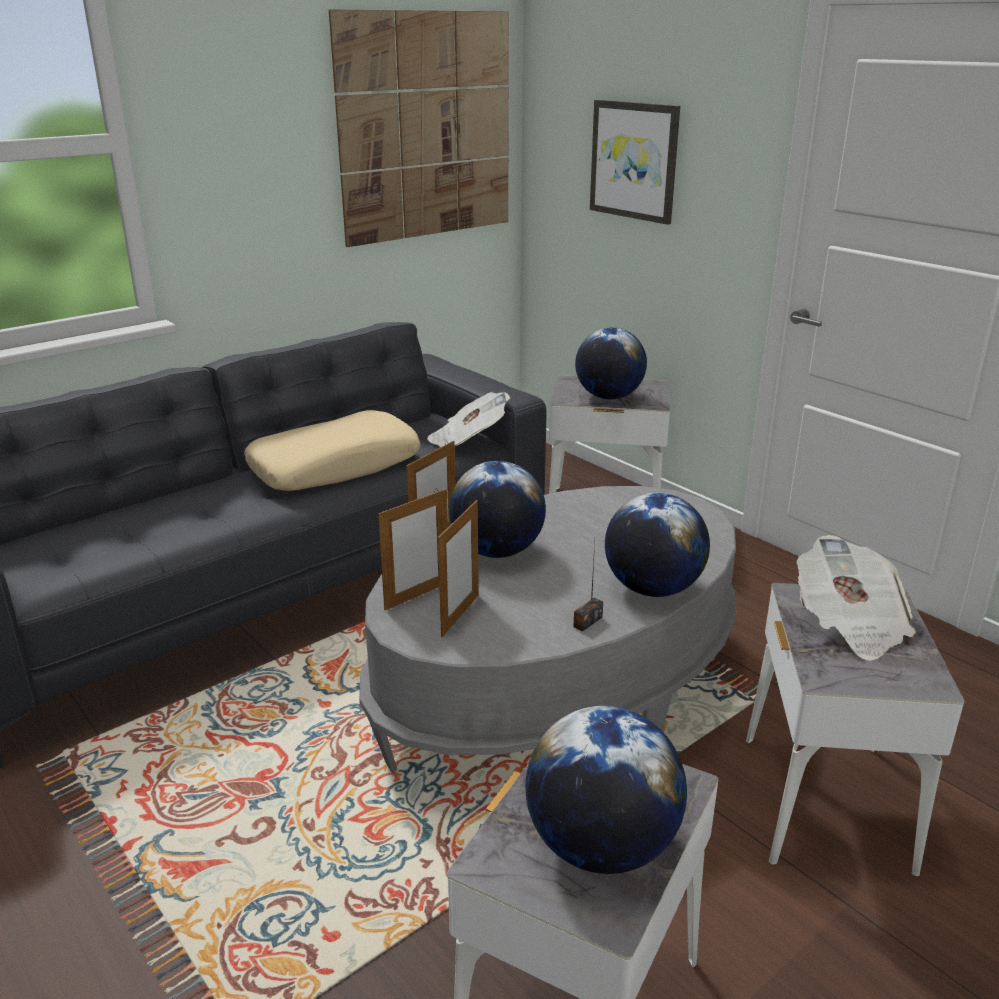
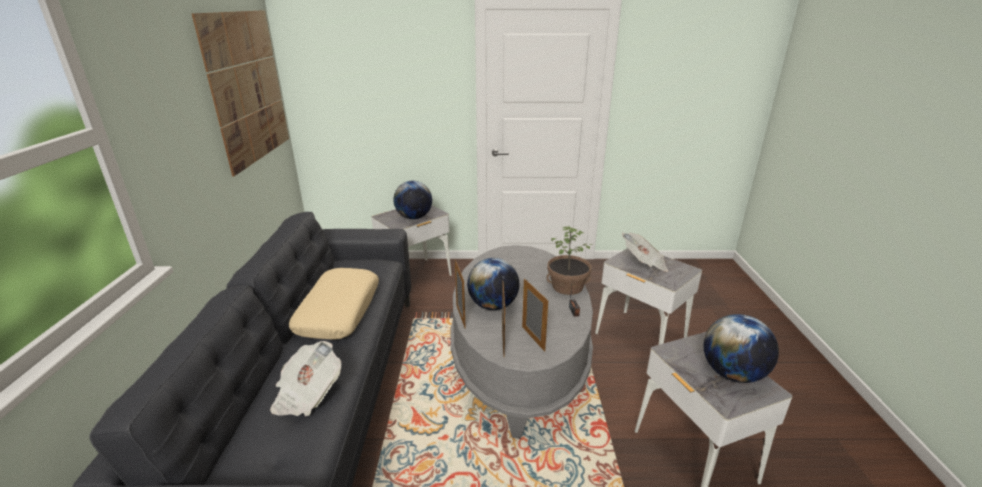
camera: 50 degrees left, 0 degrees up
newspaper [427,392,510,447] -> newspaper moved to [270,341,341,416]
picture [590,100,680,225] -> none
globe [605,493,710,597] -> potted plant [546,226,594,295]

